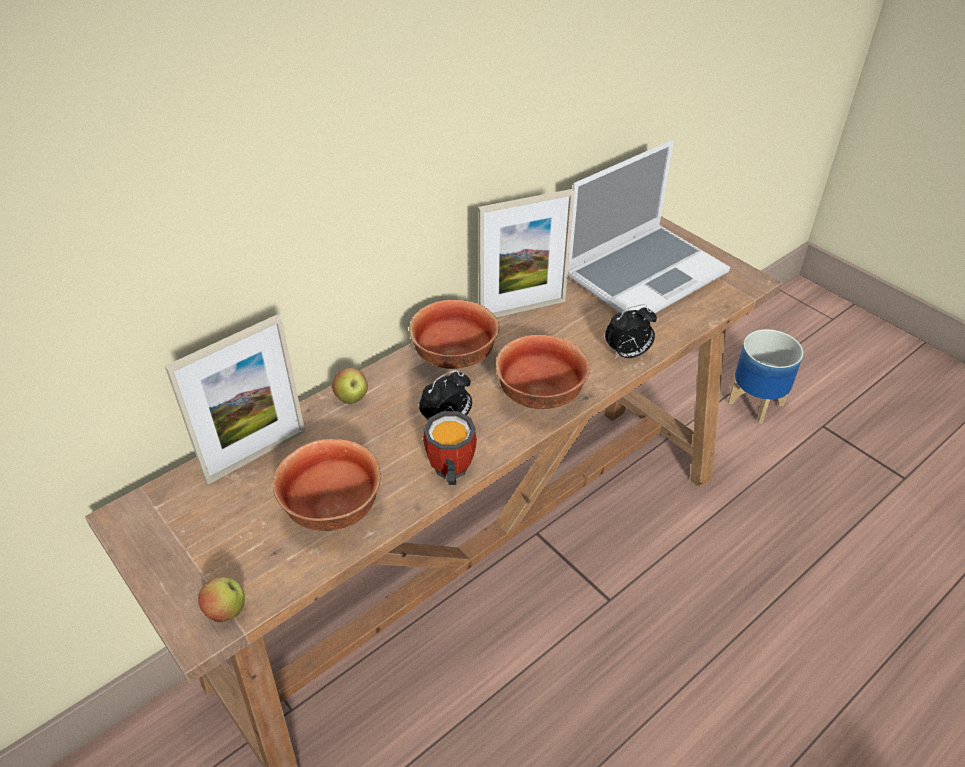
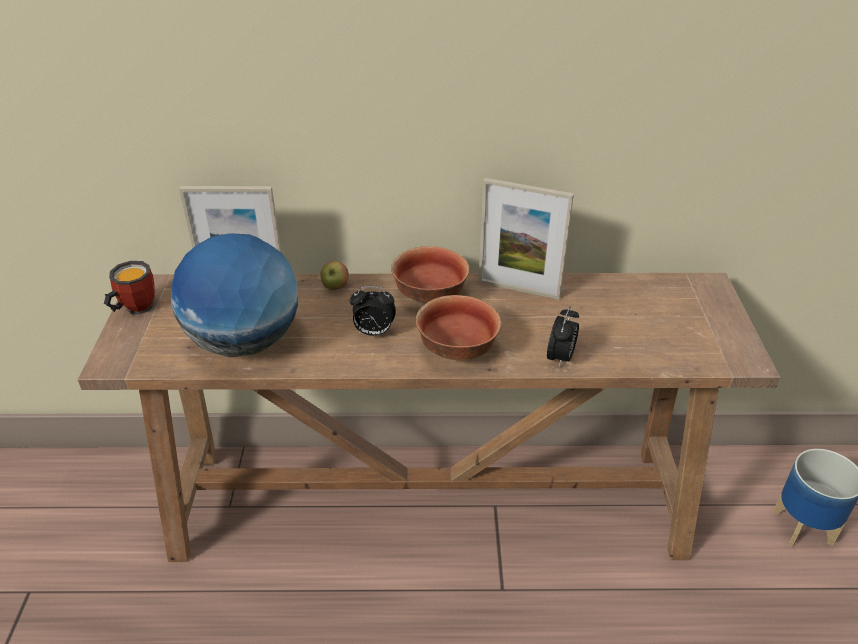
camera: 40 degrees right, 5 degrees down
apple [198,577,245,622] -> none
bowl [273,439,381,531] -> globe [171,233,298,357]
mug [423,411,477,485] -> mug moved to [104,261,155,315]
laptop [568,140,730,313] -> none
alarm clock [605,304,657,359] -> alarm clock turned 90 degrees counterclockwise [547,306,579,368]

